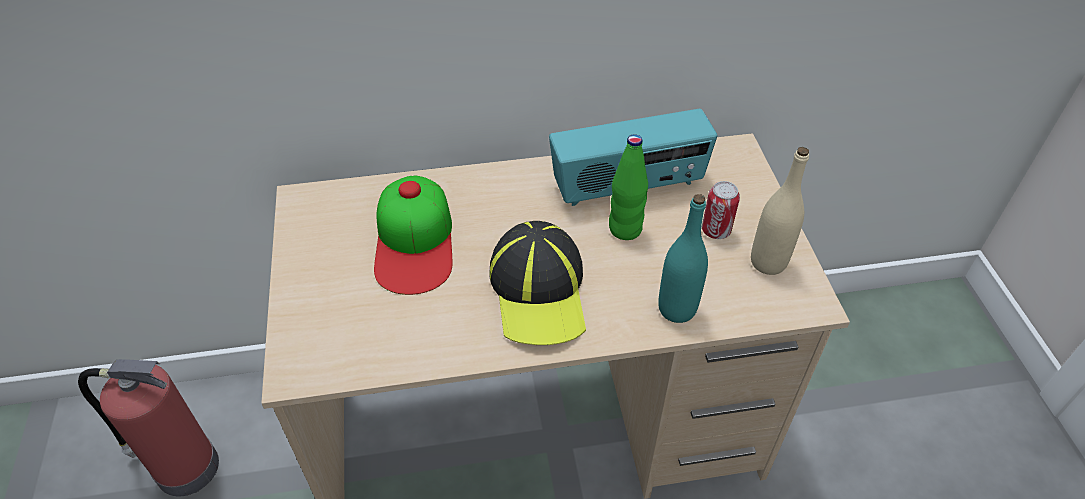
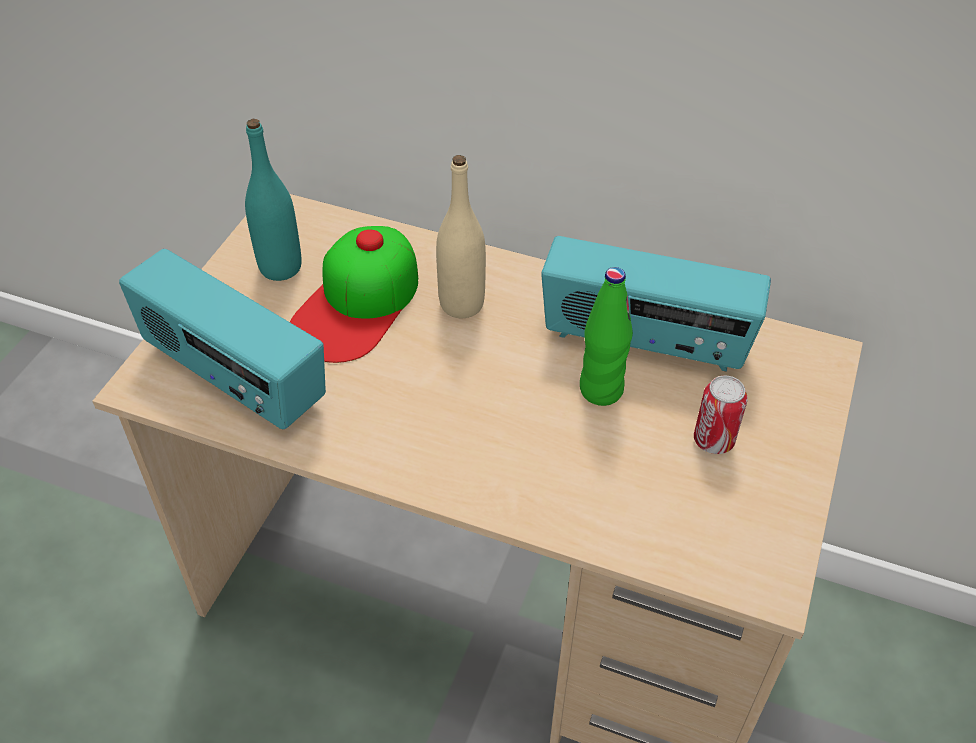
camera: 30 degrees right, 0 degrees up
fire extinguisher [78,359,219,497] -> none
cap [489,221,586,345] -> none
turquoise bottle [658,194,708,323] -> turquoise bottle moved to [245,119,302,281]
beige bottle [751,147,809,275] -> beige bottle moved to [436,155,486,318]
none -> radio [119,249,326,429]

